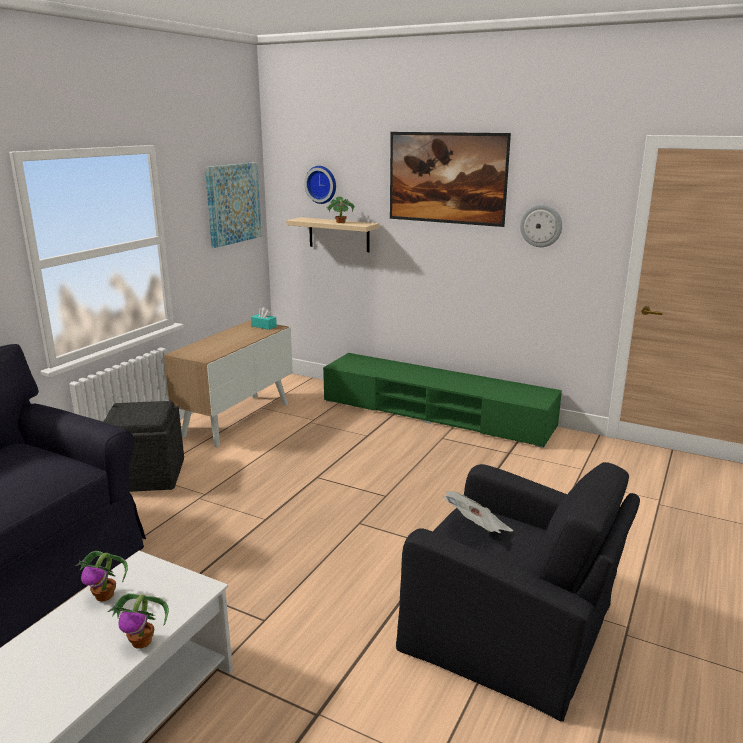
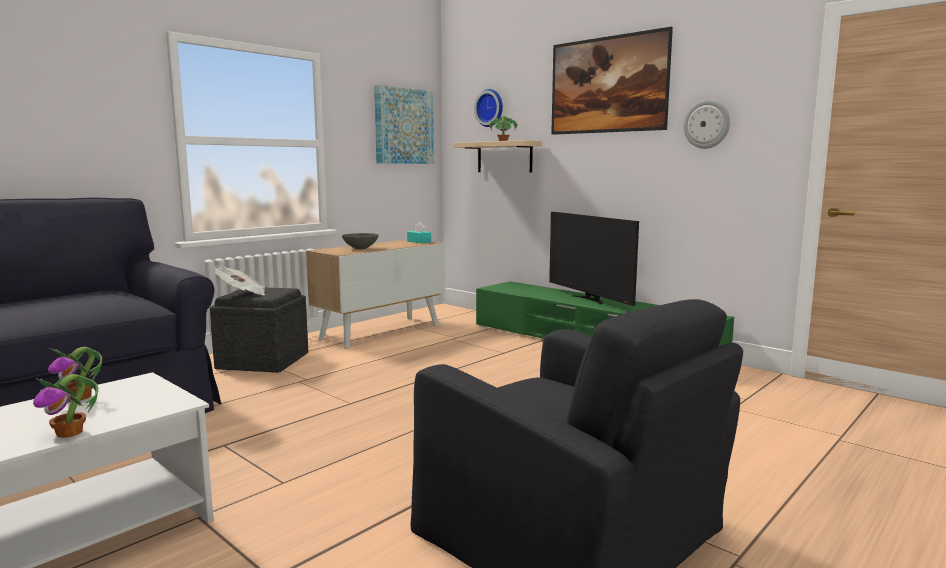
camera: 15 degrees right, 10 degrees down
newspaper [443,491,513,533] -> newspaper moved to [213,265,265,295]
none -> grey bowl [342,233,379,250]
none -> television [549,212,639,306]

